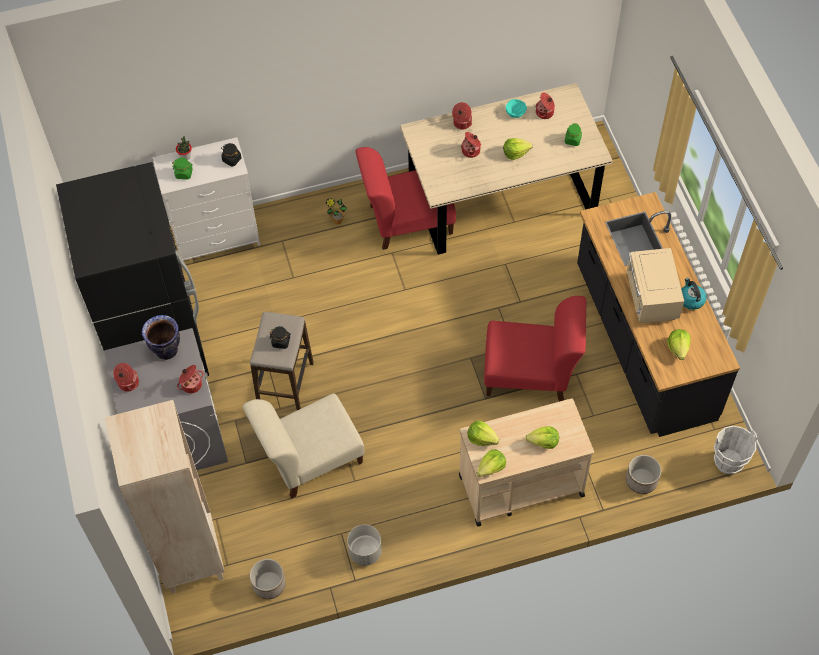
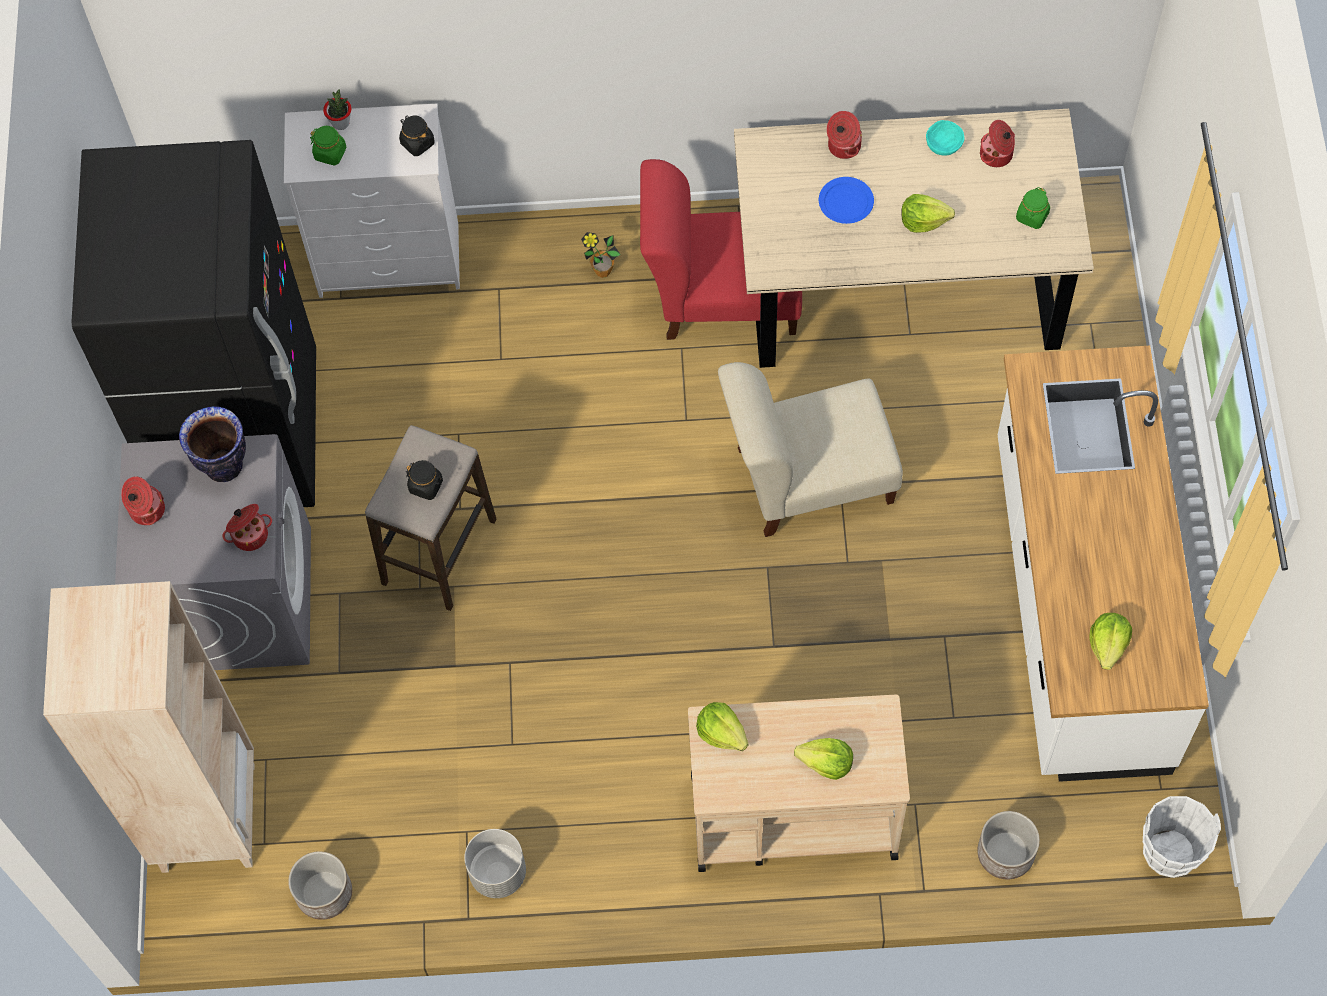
camera: 15 degrees right, 5 degrees up
beige chair [243,393,365,499] -> beige chair moved to [718,362,903,537]
cooking pot [461,132,481,158] -> blue plate [819,177,874,224]
lettuce [477,449,506,477] -> none
red chair [484,296,586,402] -> none
black counter [577,192,740,437] -> white counter [998,346,1209,782]
beige microwave [626,248,684,323] -> none
kettle [681,278,706,310] -> none

